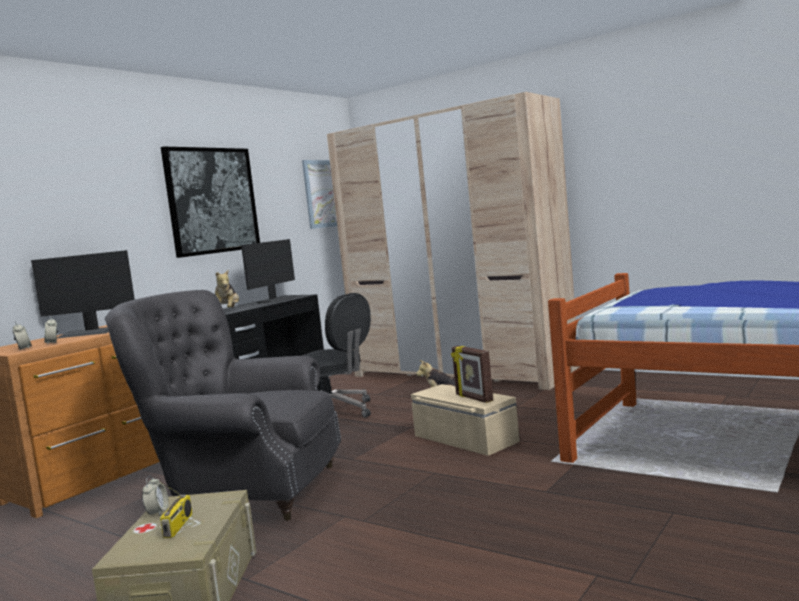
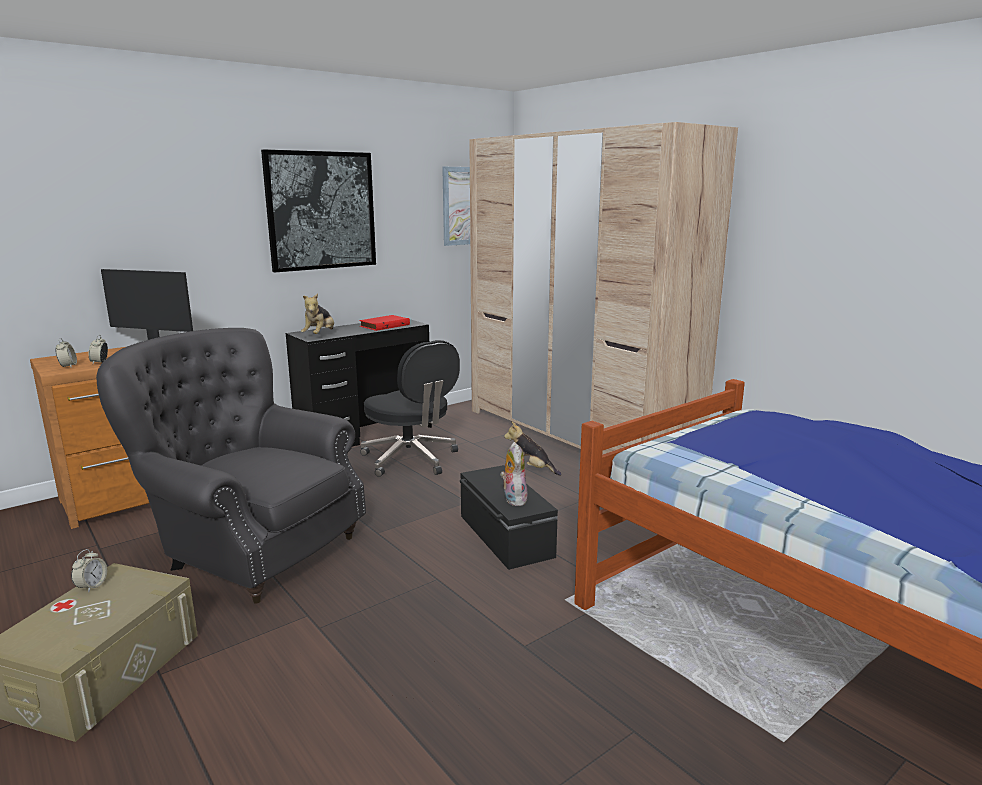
camera: 15 degrees right, 10 degrees up
radio [160,482,192,538] -> none
monitor [241,239,298,303] -> red book [359,315,410,331]
beige storage box [411,384,520,456] -> black storage box [460,465,558,570]
picture frame [451,346,493,403] -> plush toy [500,442,528,506]

